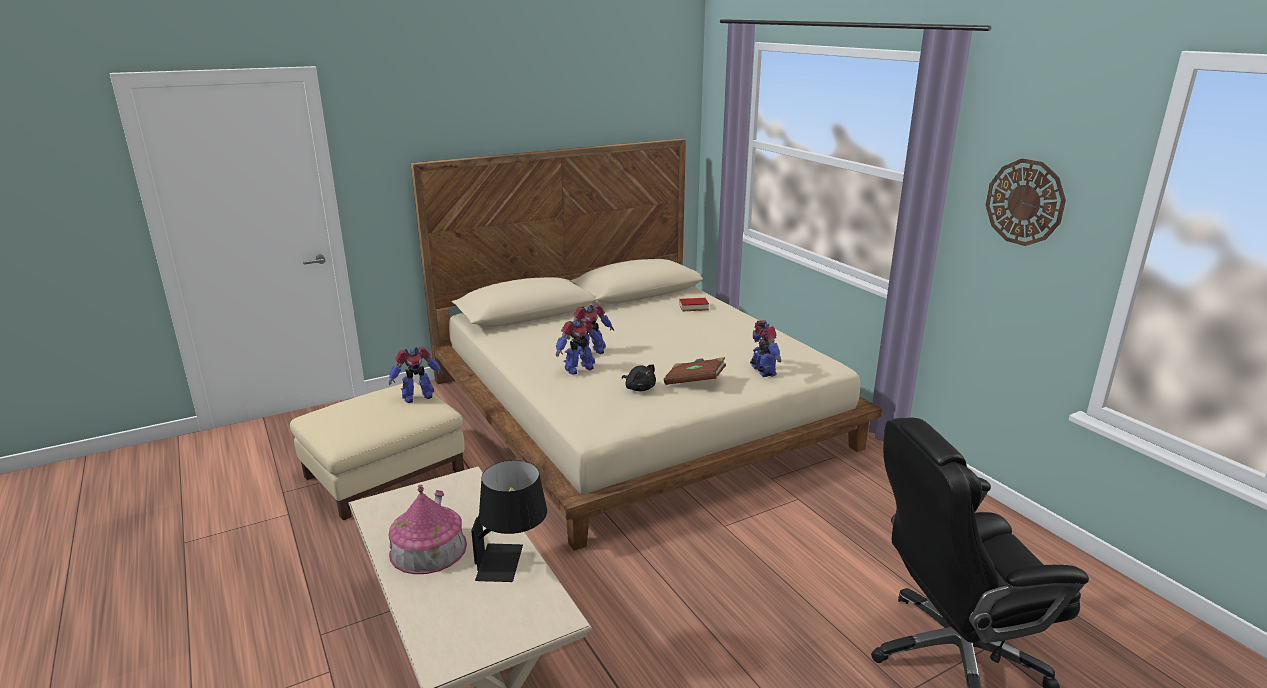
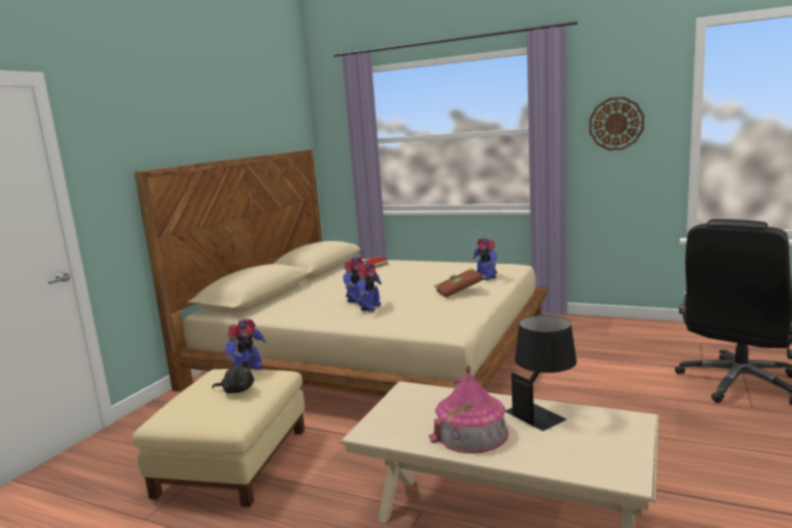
camera: 35 degrees left, 10 degrees down
black plush toy [622,365,656,391] -> black plush toy moved to [212,361,254,394]
toy robot [750,320,781,377] -> toy robot turned 150 degrees counterclockwise [473,238,497,280]

